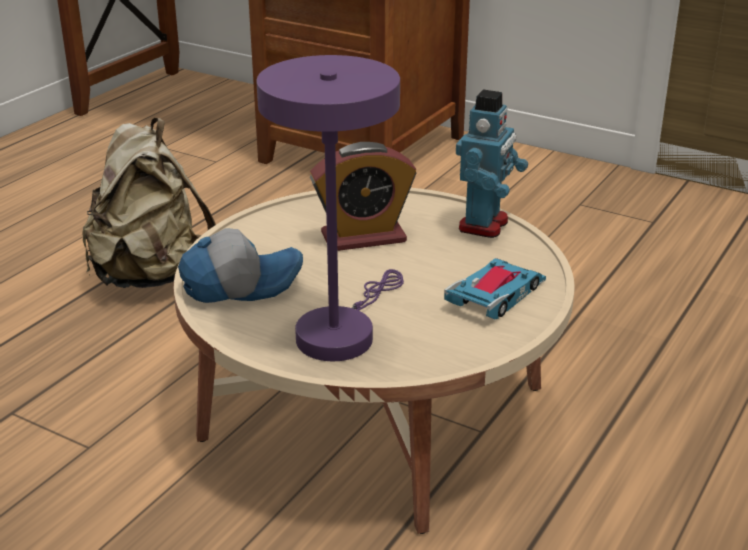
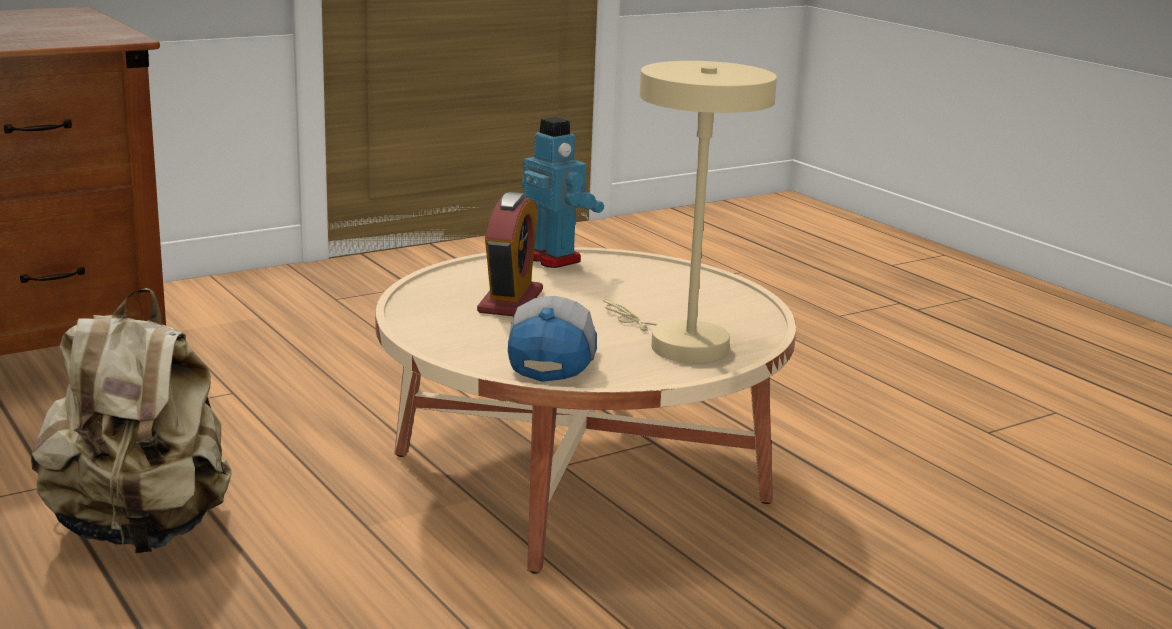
camera: 65 degrees left, 10 degrees down
purple table lamp [257,55,404,361] -> beige table lamp [603,61,777,363]
toy car [444,258,546,319] -> none

